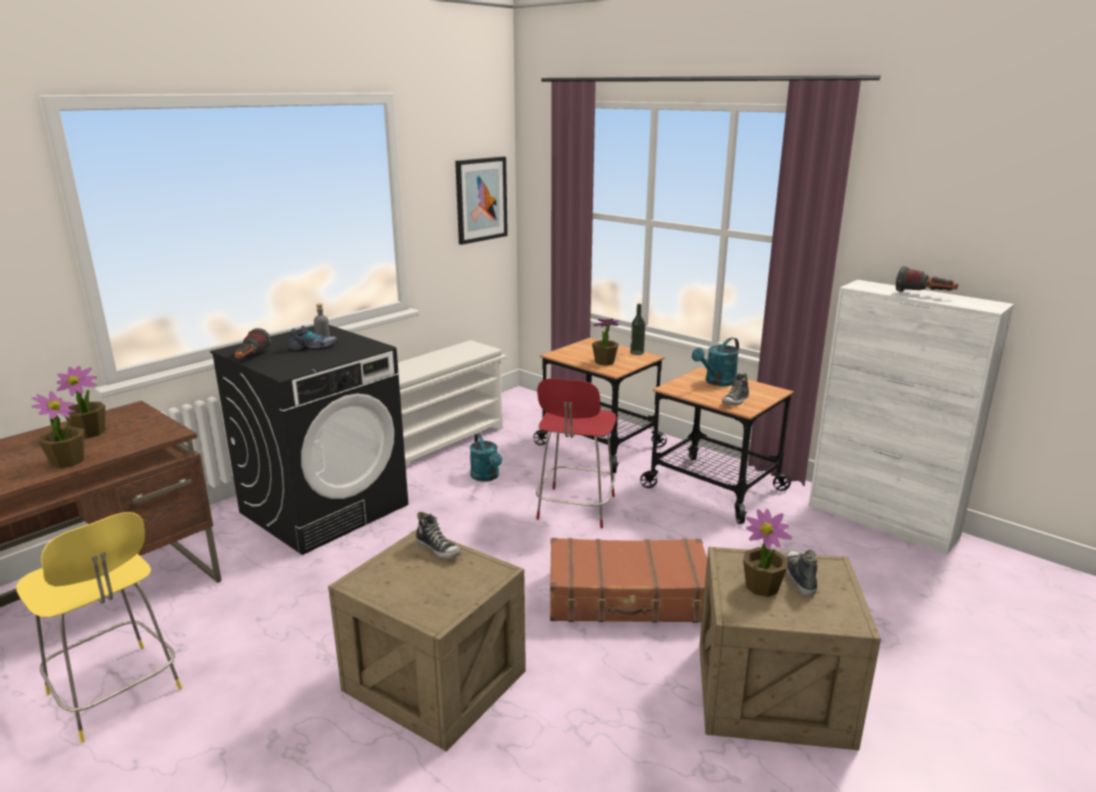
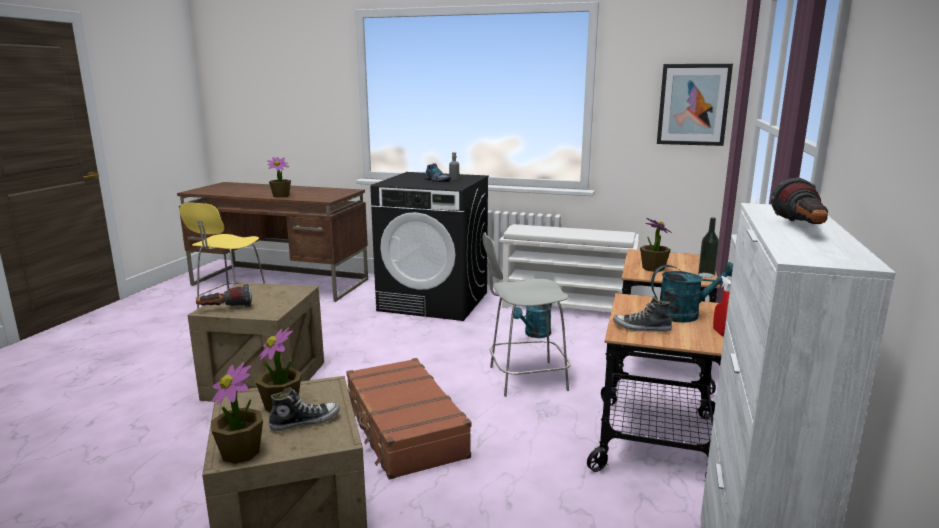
camera: 65 degrees right, 5 degrees down
potted plant [56,366,105,438] -> potted plant moved to [211,362,263,464]
flashlight [235,328,271,359] -> flashlight moved to [196,284,252,307]
shoe [416,512,461,559] -> none
red stool [536,378,616,528] -> grey stool [482,232,571,397]
turquoise watering can [692,337,739,386] -> turquoise watering can turned 150 degrees clockwise [651,262,733,323]
none -> red spray bottle [713,276,731,336]

